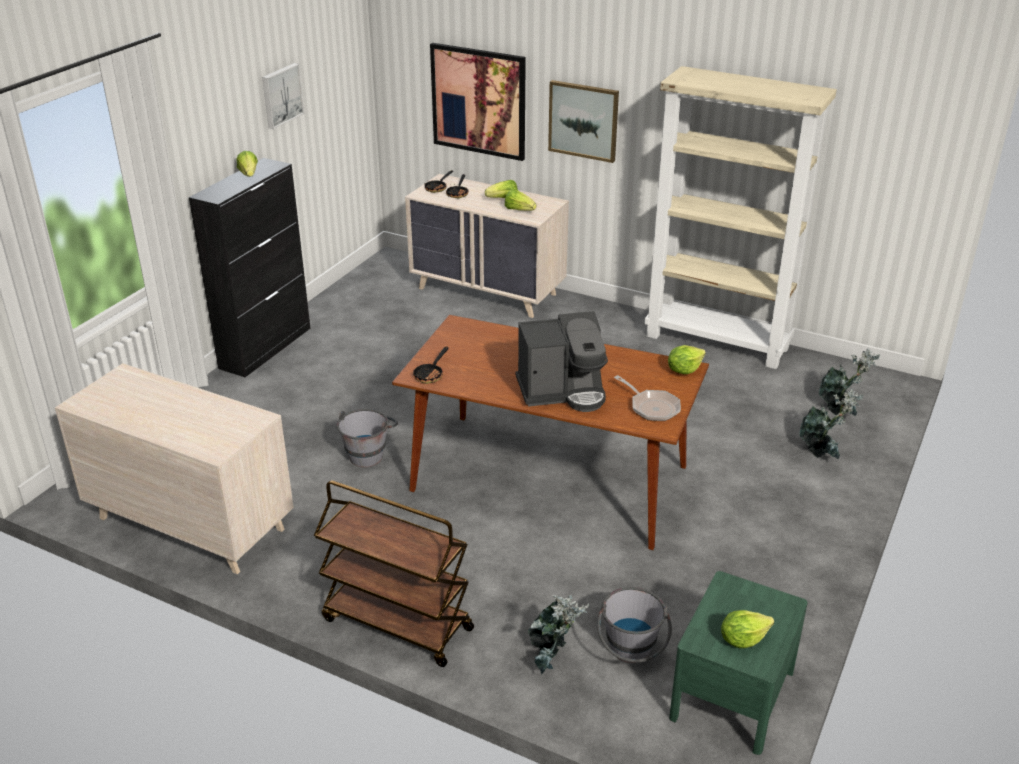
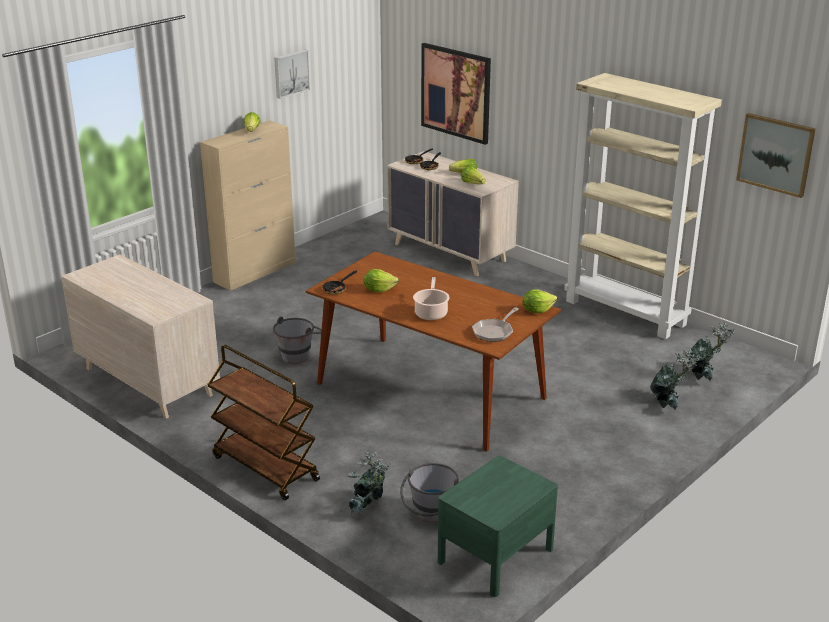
camera: 15 degrees right, 5 degrees down
black cabinet [189,158,310,377] -> beige cabinet [200,120,296,291]
coffee machine [516,311,608,412] -> cooking pot [413,277,450,320]
picture [548,80,619,163] -> picture moved to [736,113,816,198]
frying pan [614,375,681,421] -> frying pan turned 60 degrees clockwise [472,307,518,342]
lettuce [721,610,774,648] -> lettuce moved to [364,269,399,292]

